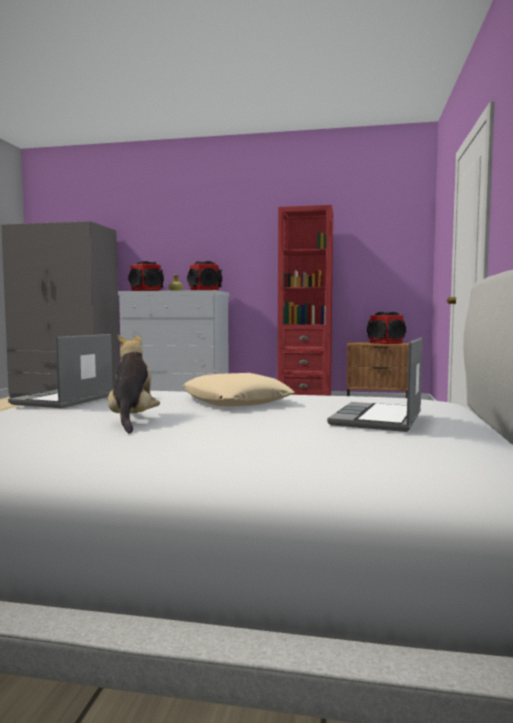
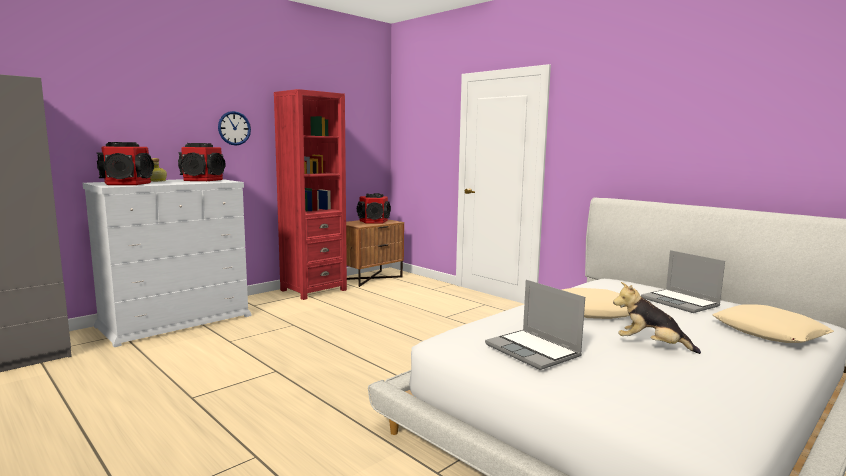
camera: 55 degrees left, 5 degrees up
none -> wall clock [218,111,251,146]
none -> beige pillow [712,304,834,343]

